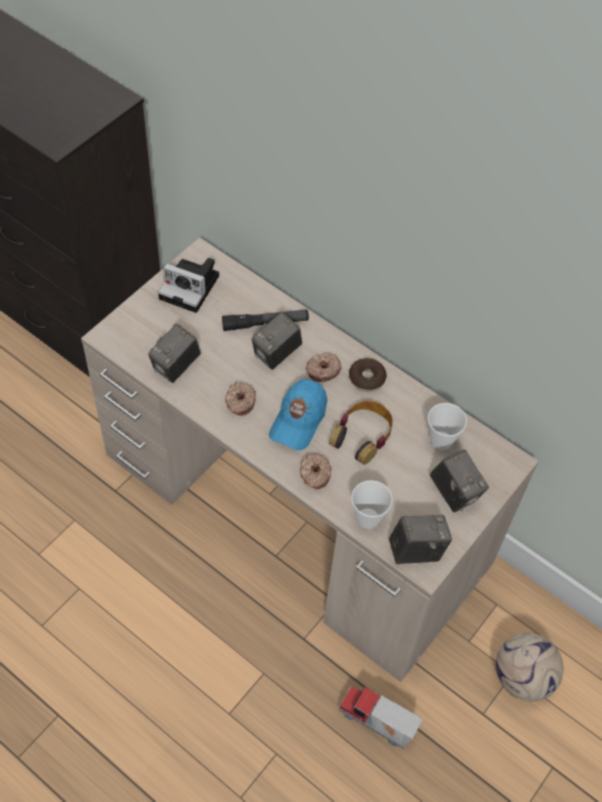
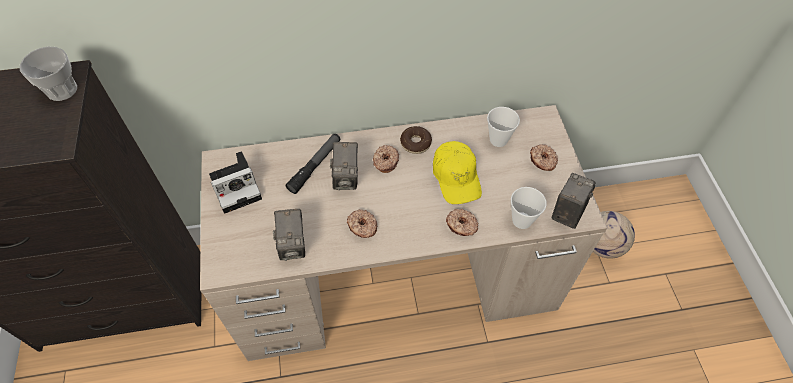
camera: 45 degrees left, 0 degrees up
blue cap [269,379,327,450] -> none
headphones [329,401,393,465] -> yellow cap [433,141,482,204]
toy truck [338,686,423,749] -> none
camera [430,450,489,512] -> donut [530,145,558,171]
none -> cup [20,46,77,101]

